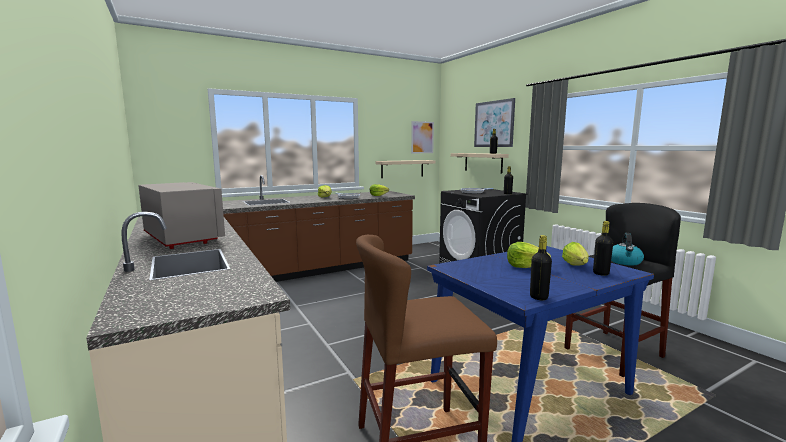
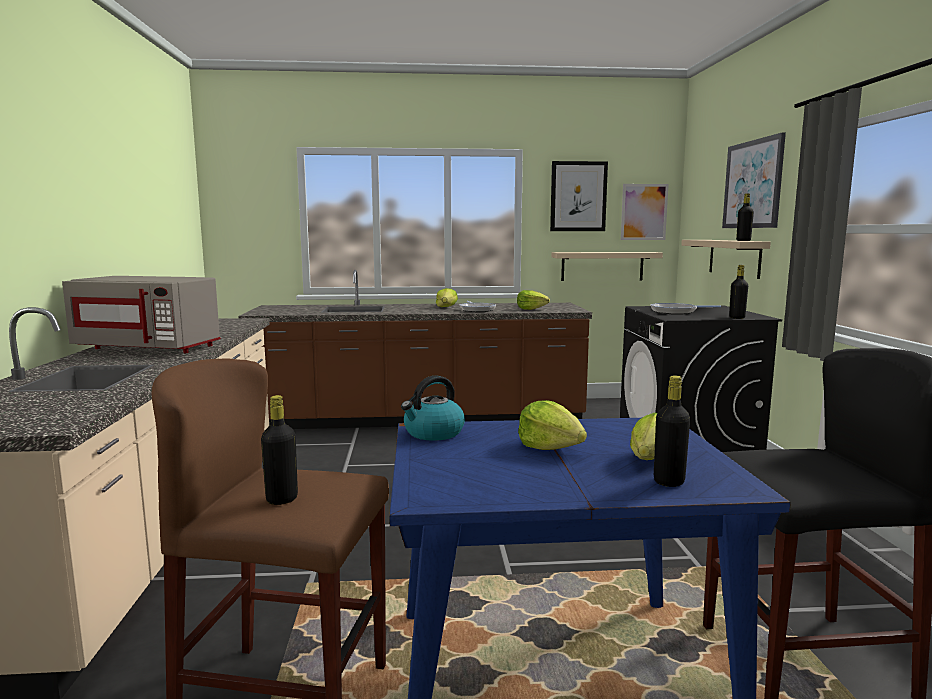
camera: 25 degrees right, 0 degrees up
grey microwave [139,182,225,249] -> grey microwave turned 120 degrees clockwise [62,276,221,353]
black bottle [530,235,552,300] -> black bottle moved to [261,395,298,505]
kettle [611,233,644,265] -> kettle moved to [401,376,465,441]
none -> picture [550,161,608,231]

